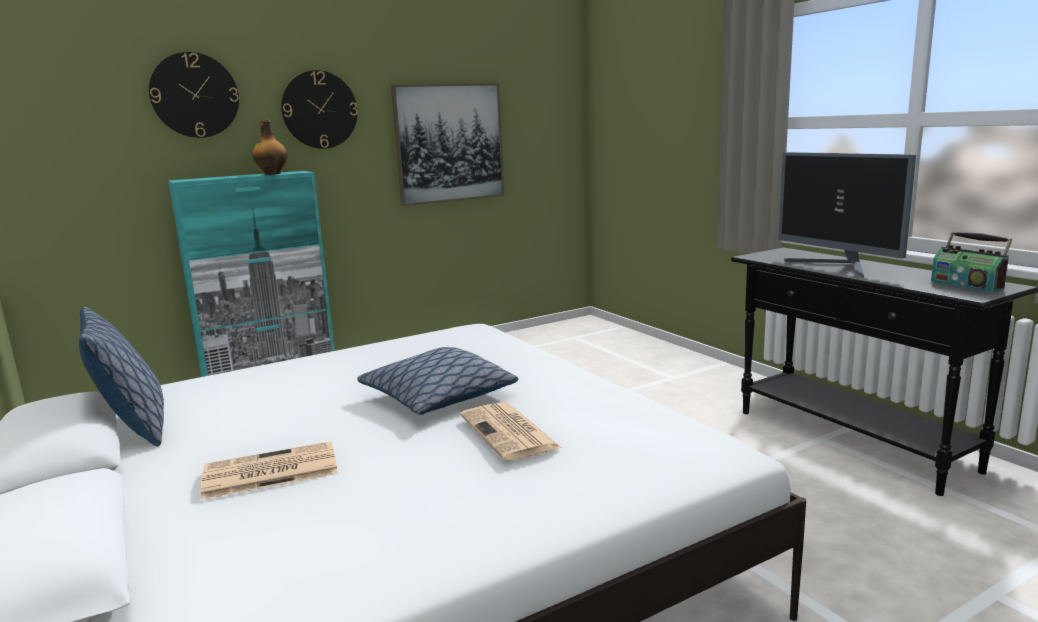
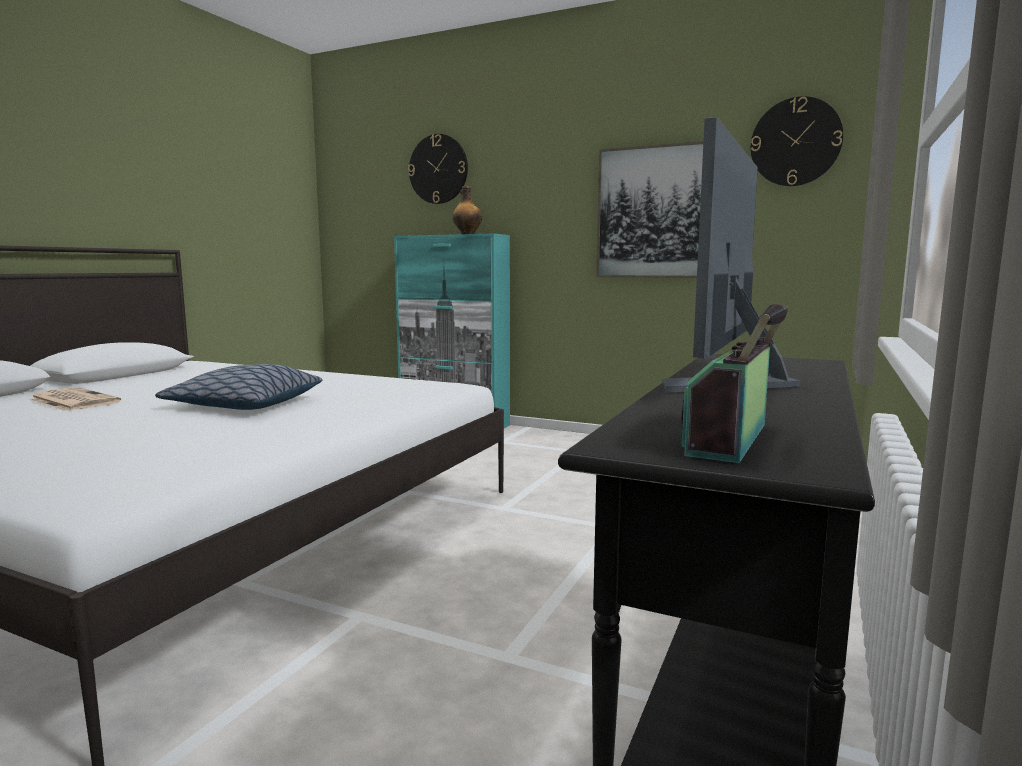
camera: 55 degrees right, 5 degrees down
pillow [79,307,164,446] -> none
wall clock [281,70,358,149] -> wall clock moved to [750,96,843,186]
newspaper [460,402,562,461] -> none

